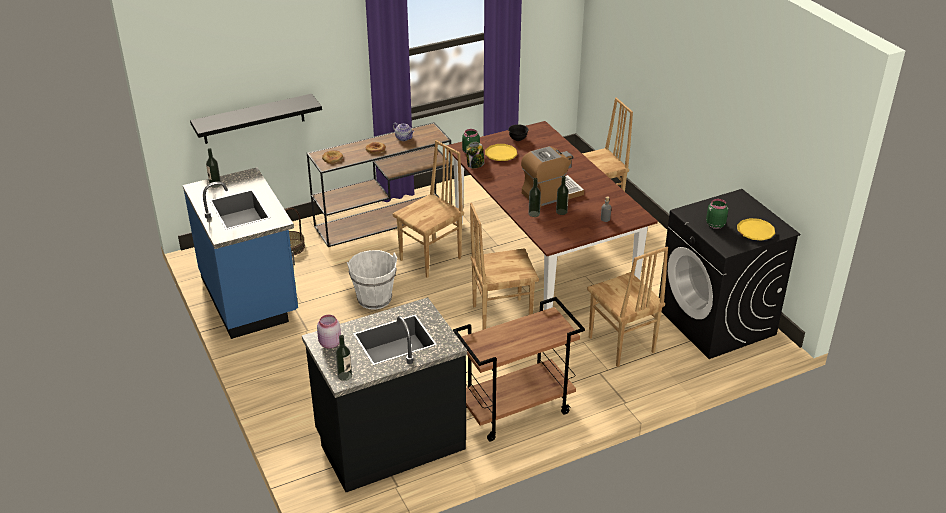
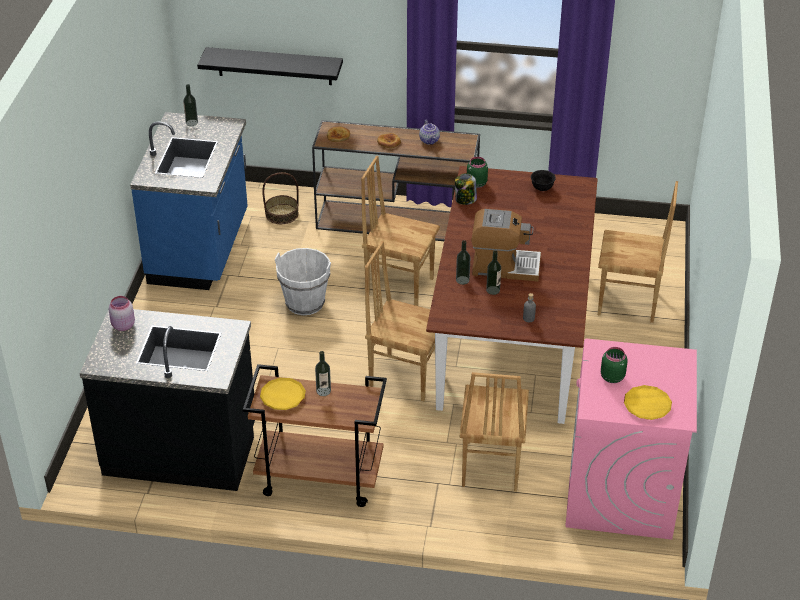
camera: 35 degrees right, 5 degrees up
bottle [336,335,352,381] -> bottle moved to [315,351,331,396]
brown chair [393,140,464,278] -> brown chair turned 150 degrees counterclockwise [361,156,440,306]
yellow plate [485,144,517,161] -> yellow plate moved to [260,378,306,410]
black washing machine [659,189,801,359] -> pink washing machine [565,338,697,540]

